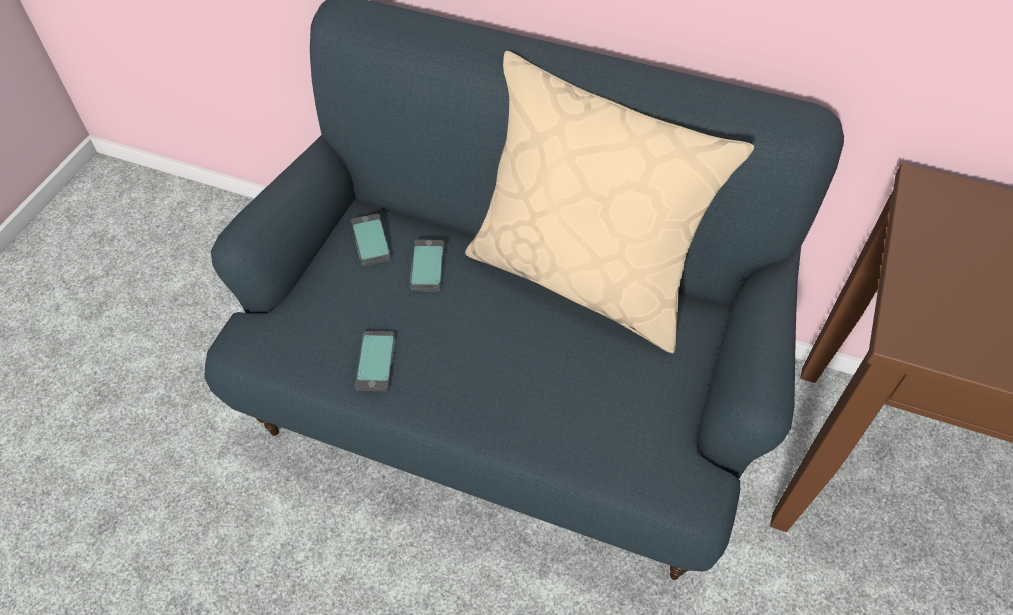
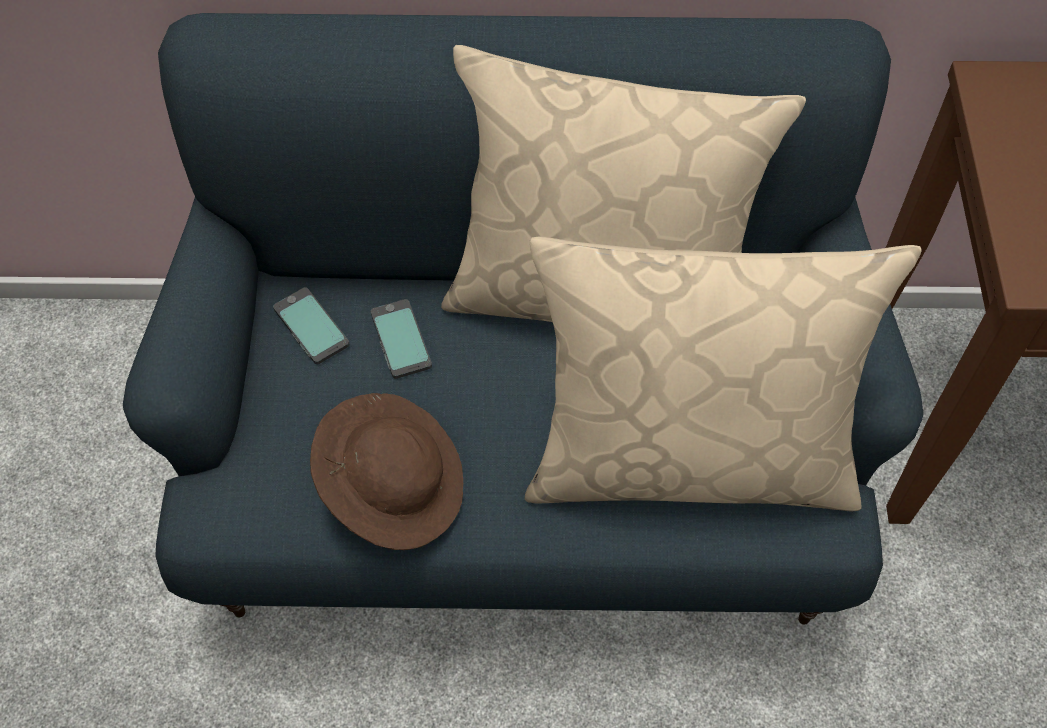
camera: 20 degrees left, 5 degrees up
phone [355,331,396,391] -> brown hat [310,393,463,550]
none -> beige pillow [525,236,922,511]

